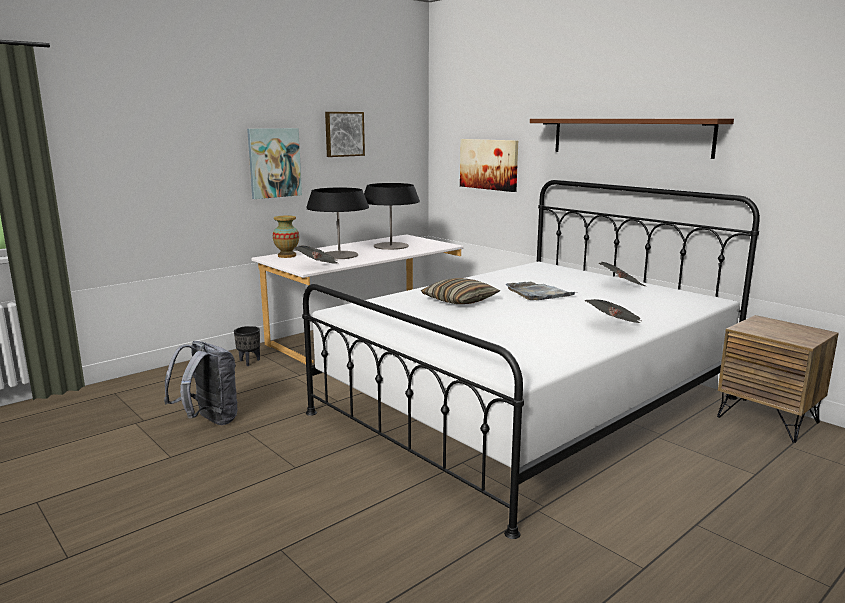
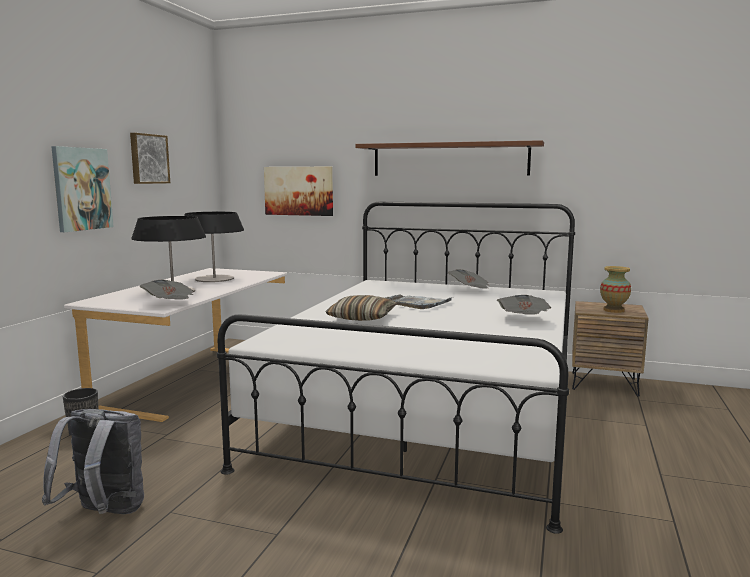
camera: 30 degrees left, 5 degrees down
vase [273,215,299,258] -> vase moved to [600,266,631,313]

